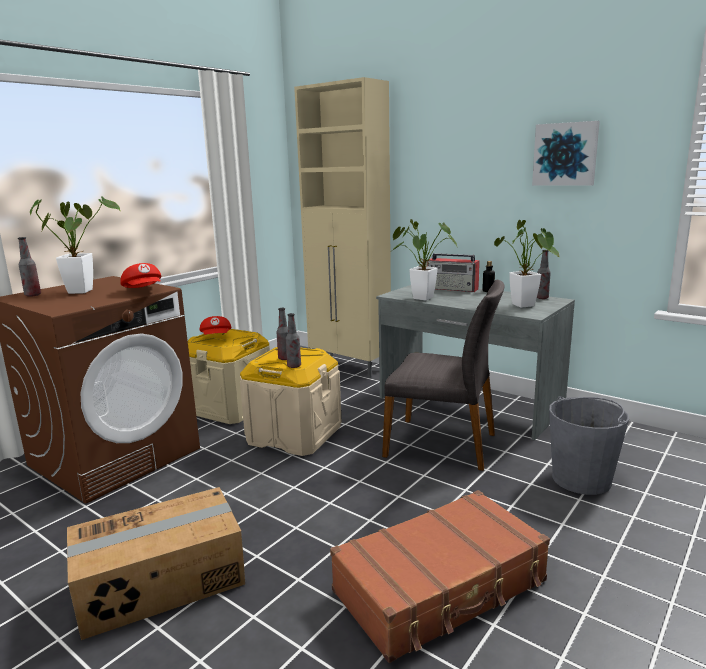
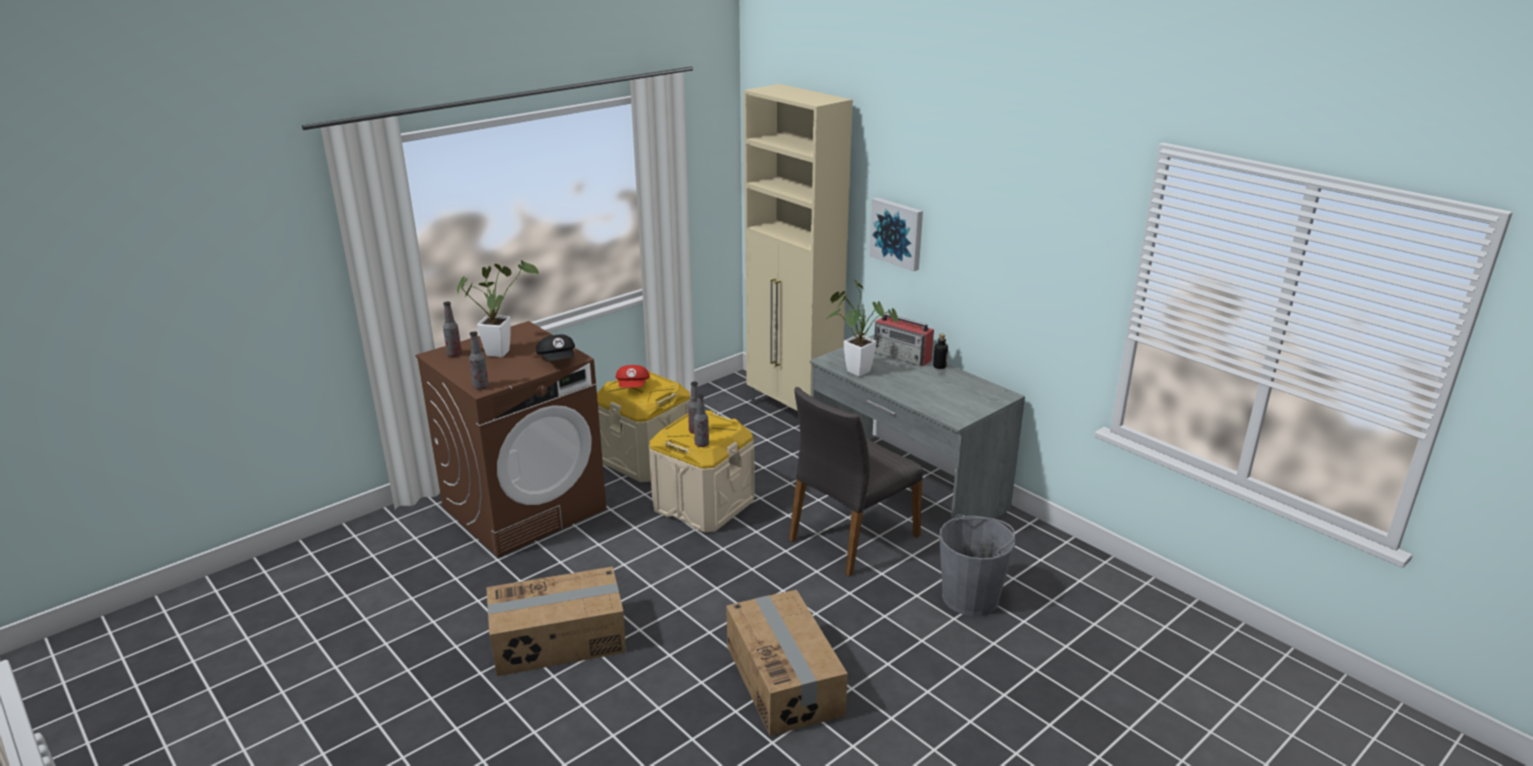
camera: 10 degrees right, 10 degrees up
red cap [120,263,161,288] -> black cap [536,335,575,361]
brown suitcase [330,490,550,663] -> cardboard box [726,590,848,736]
grey chair [382,280,505,471] -> grey chair turned 105 degrees clockwise [789,387,923,577]
potted plant [494,220,560,308] -> none
picture [532,121,600,186] -> picture moved to [869,197,923,271]
bottle [537,250,551,299] -> bottle moved to [469,331,489,390]

